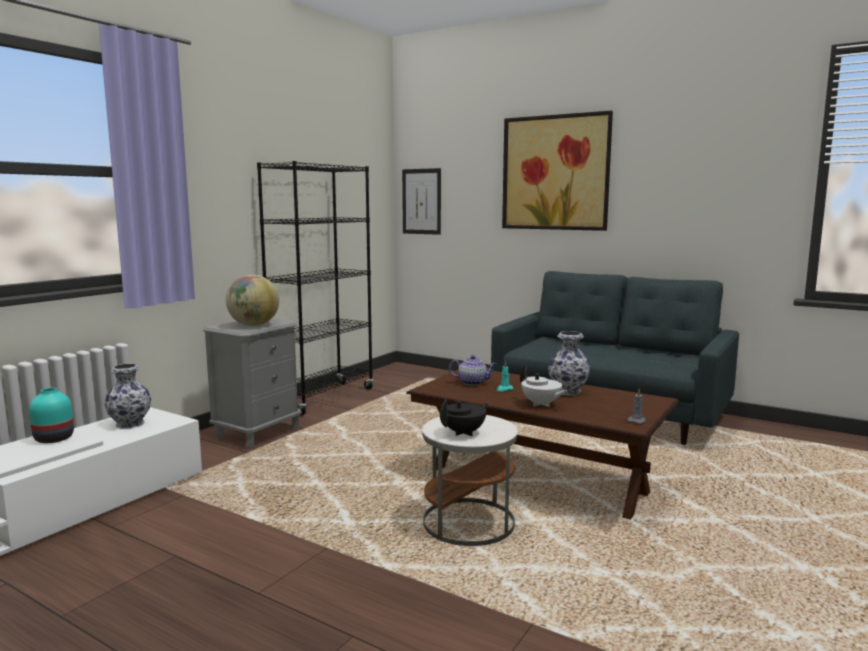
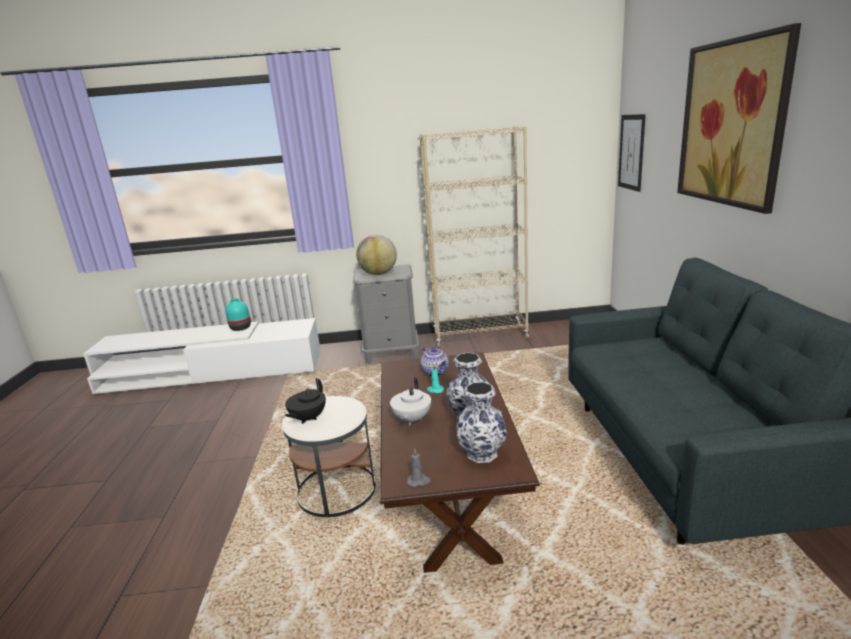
camera: 55 degrees right, 10 degrees up
vase [105,364,151,429] -> vase moved to [456,382,507,463]
black bookcase [257,161,374,416] -> beige bookcase [419,126,529,348]
black teapot [440,399,488,436] -> black teapot turned 105 degrees clockwise [285,378,326,424]

